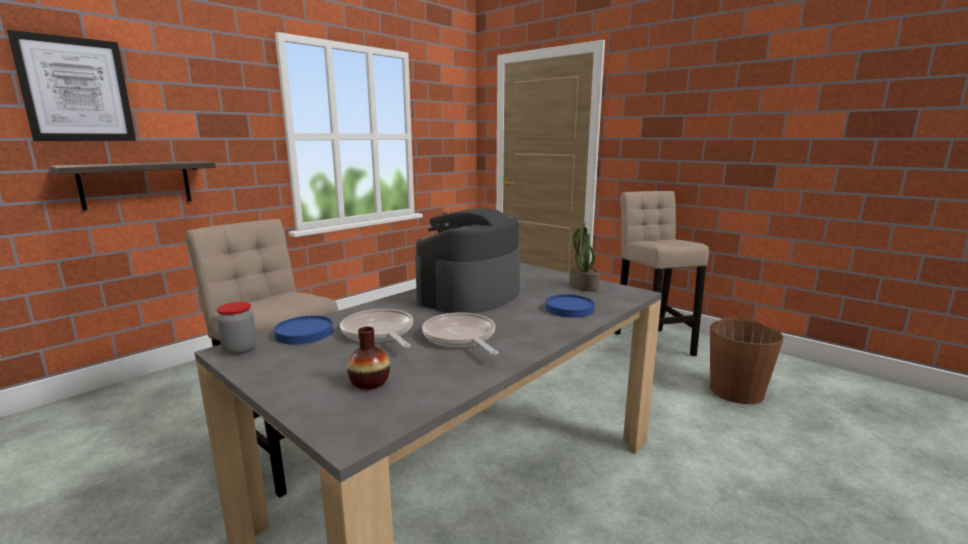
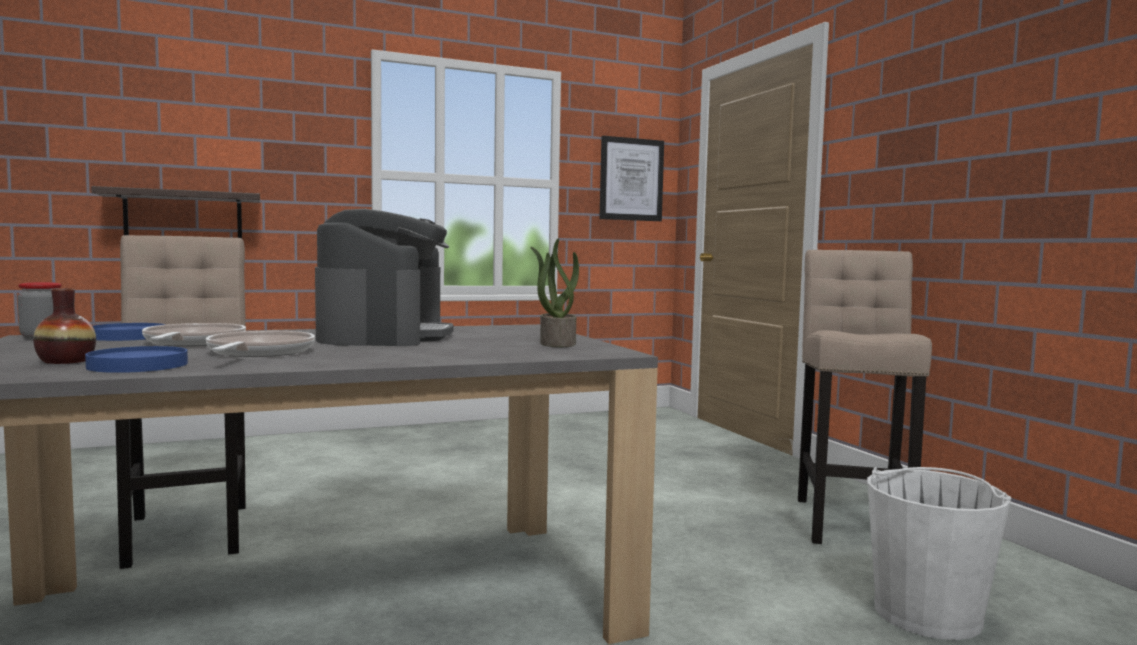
camera: 25 degrees right, 10 degrees down
picture [7,30,136,141] -> picture moved to [599,136,664,221]
coffee machine [415,208,520,314] -> coffee machine turned 120 degrees clockwise [315,209,454,346]
blue plate [546,294,595,318] -> blue plate moved to [85,346,188,373]
brown bucket [710,317,784,404] -> white bucket [867,467,1011,640]

